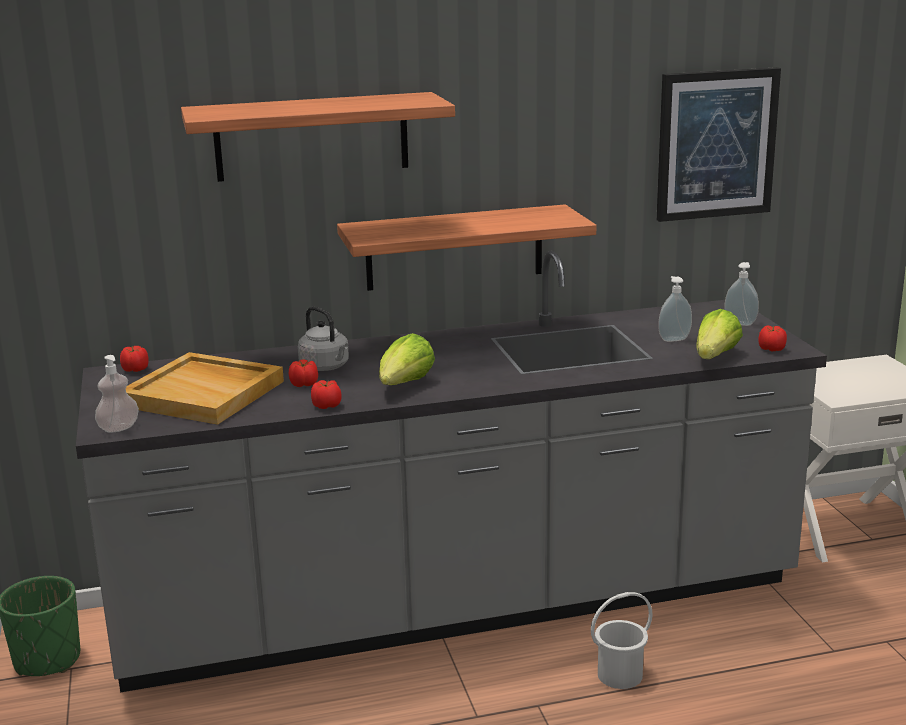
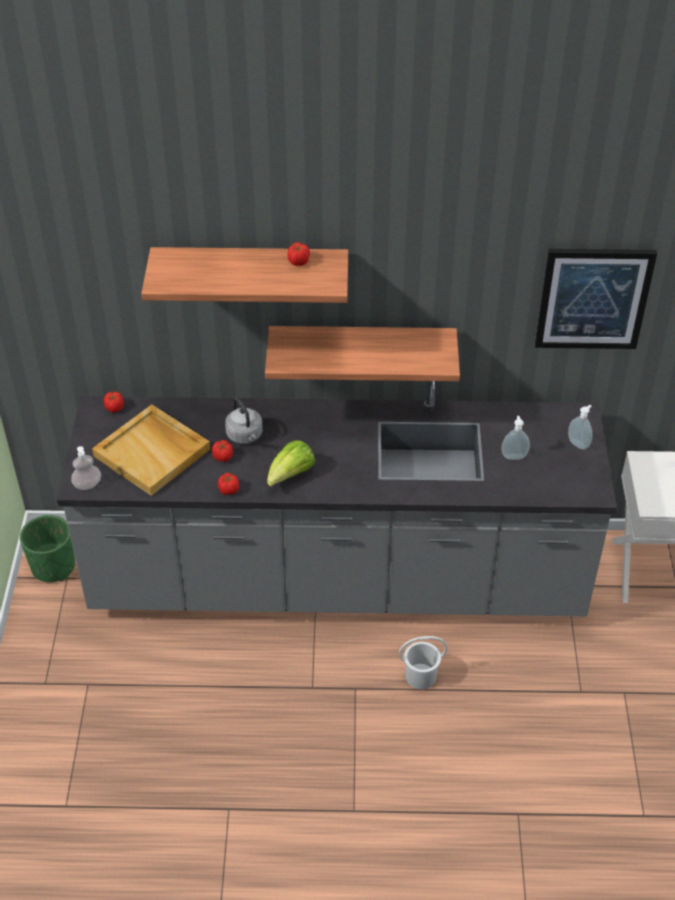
camera: 15 degrees right, 25 degrees up
lettuce [696,309,743,359] -> none
tomato [758,326,787,351] -> tomato moved to [288,242,310,266]

